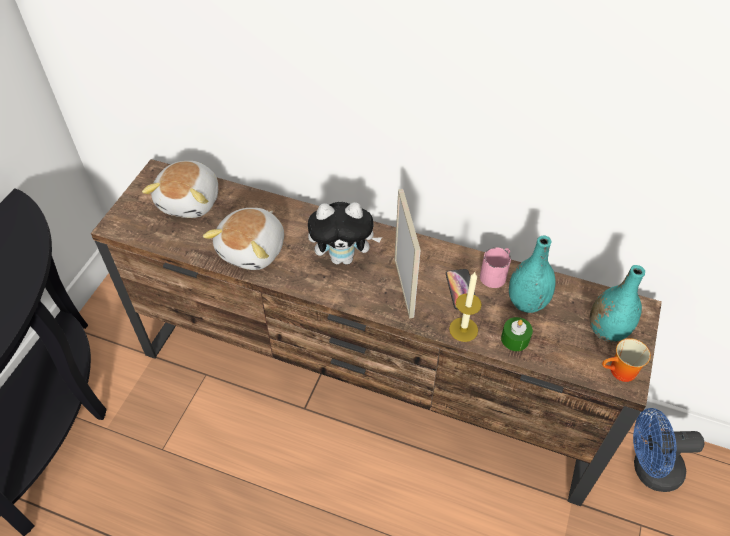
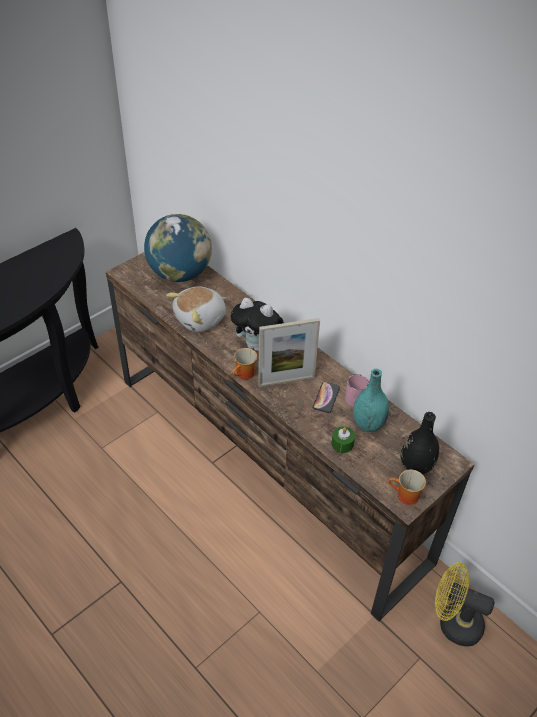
camera: 25 degrees right, 5 degrees down
plush toy [142,161,218,218] -> globe [144,214,212,282]
picture frame [394,189,421,318] -> picture frame turned 60 degrees clockwise [258,318,320,387]
candle [449,272,482,342] -> none
turquoise vase [590,265,645,342] -> black vase [401,412,439,474]
blue fan [633,408,704,492] -> yellow fan [435,562,495,647]
none -> mug [233,348,257,380]

